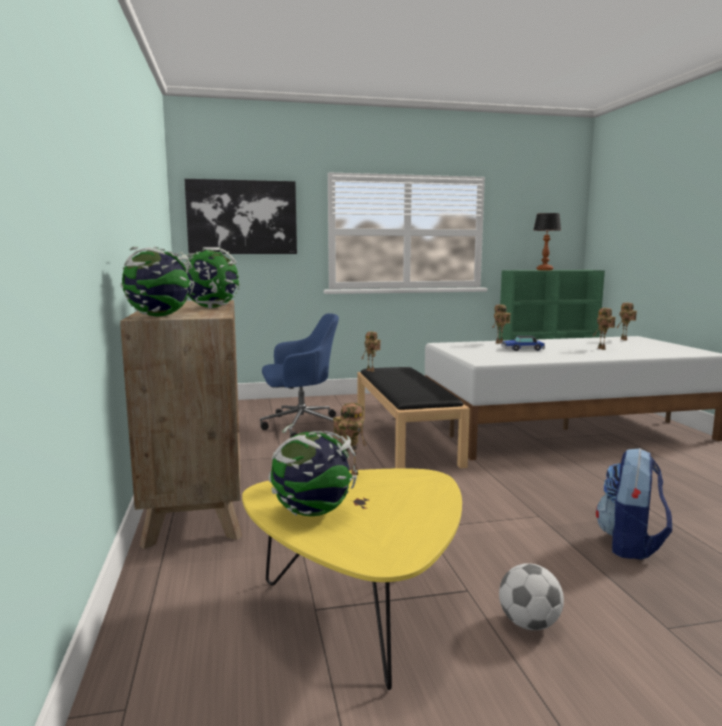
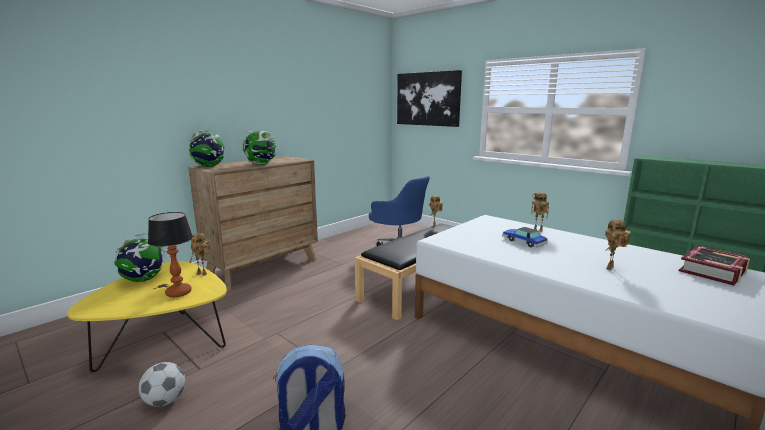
camera: 55 degrees right, 5 degrees up
table lamp [533,213,561,270] -> table lamp moved to [148,212,193,297]
toy robot [616,303,637,341] -> book [679,246,750,286]

